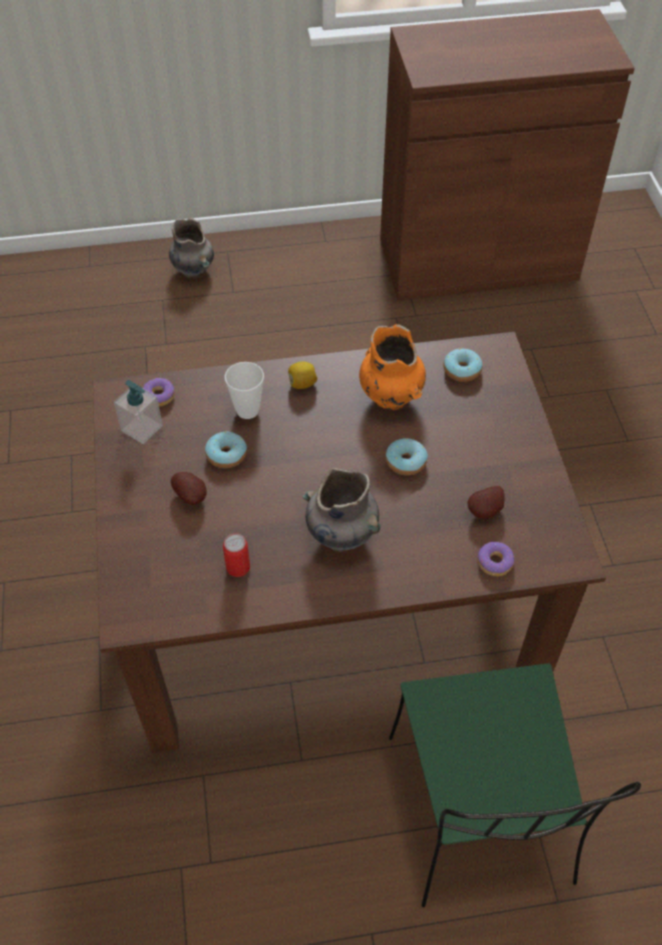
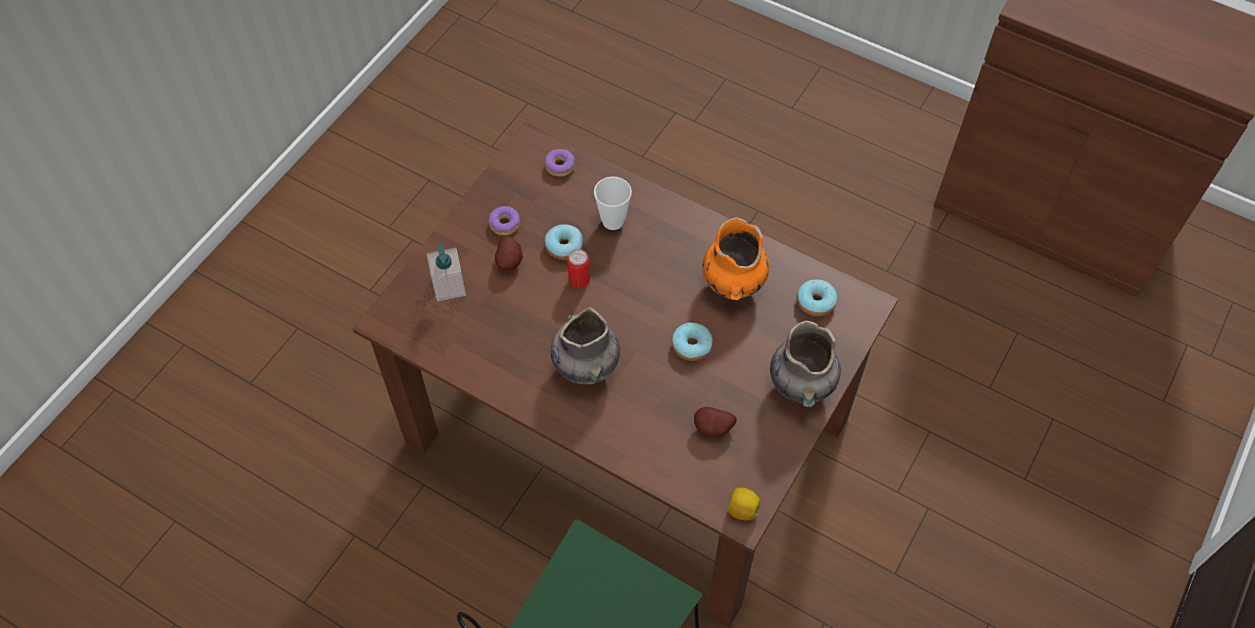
camera: 40 degrees right, 5 degrees up
soap dispenser [114,380,163,444] -> soap dispenser moved to [427,244,466,301]
grey vase [169,218,214,278] -> grey vase moved to [770,321,841,407]
can [223,533,250,577] -> can moved to [567,249,590,288]
lemon [288,361,317,389] -> lemon moved to [727,488,760,520]
donut [478,542,514,576] -> donut moved to [488,206,520,235]

